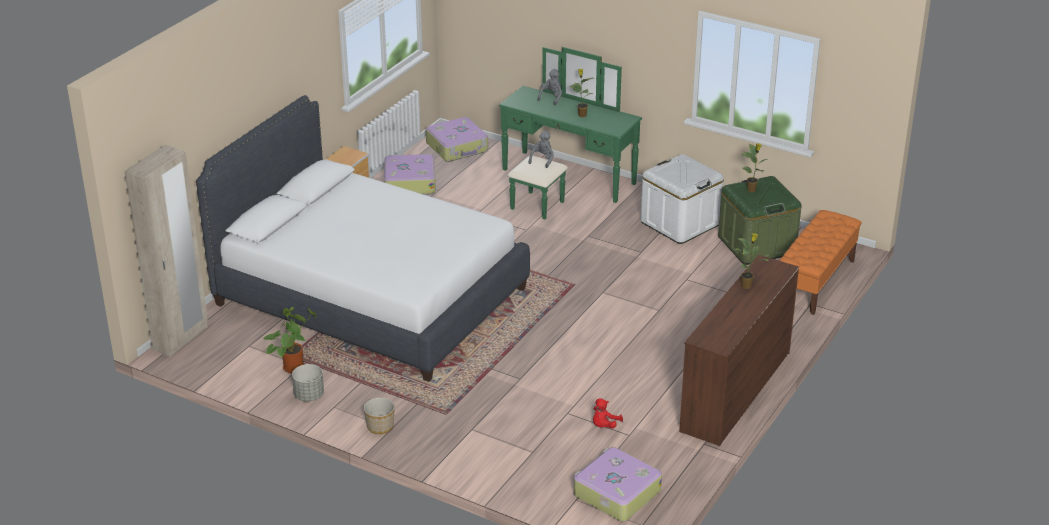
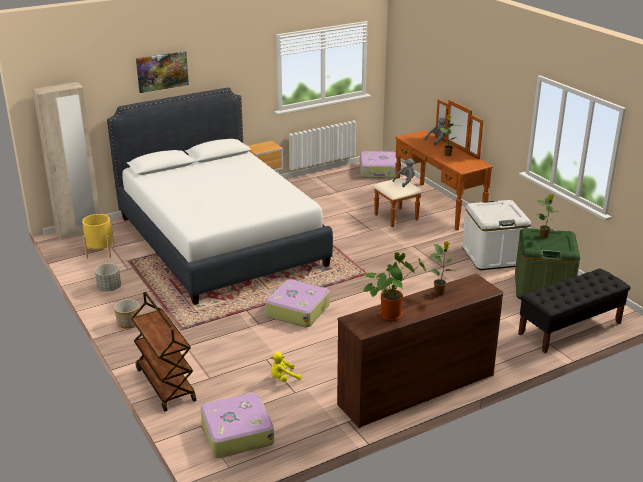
camera: 30 degrees right, 5 degrees down
potted plant [263,307,317,373] -> potted plant moved to [363,252,427,321]
suitcase [384,154,436,195] -> suitcase moved to [265,279,330,327]
green dresser [499,47,642,220] -> brown dresser [373,99,493,231]
red plush toy [593,398,623,429] -> yellow plush toy [270,352,302,382]
orange bench [779,210,862,315] -> black bench [518,268,630,353]
none -> yellow planter [82,214,115,259]
none -> brown cart [131,292,196,411]
none -> picture [136,51,189,93]

